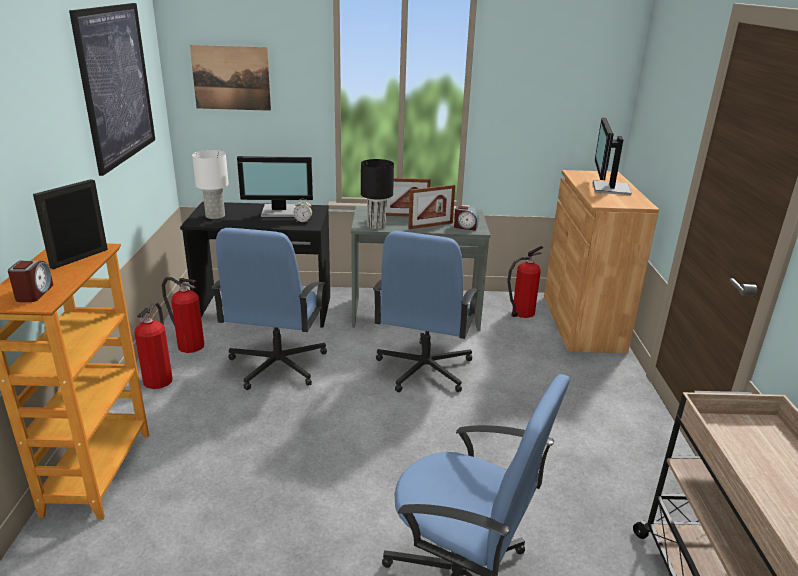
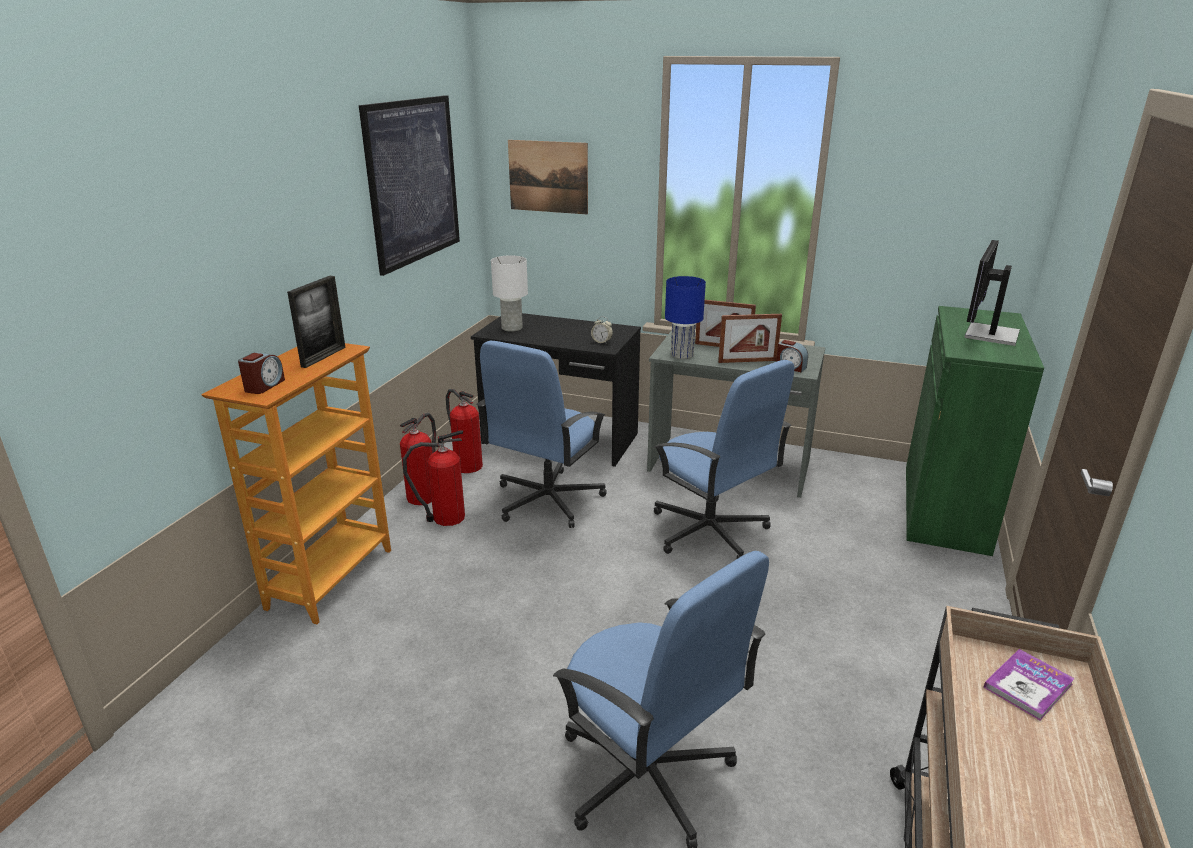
camera: 20 degrees right, 0 degrees up
picture frame [33,179,108,269] -> picture frame turned 150 degrees clockwise [287,276,346,368]
monitor [237,156,313,217] -> none
black table lamp [361,159,394,229] -> blue table lamp [665,276,706,359]
blue office chair [373,231,480,392] -> blue office chair turned 75 degrees counterclockwise [654,360,794,559]
fire extinguisher [507,246,543,318] -> fire extinguisher moved to [403,430,465,526]
brown cabinet [544,170,659,353] -> green cabinet [906,306,1044,556]
none -> book [983,649,1075,720]

